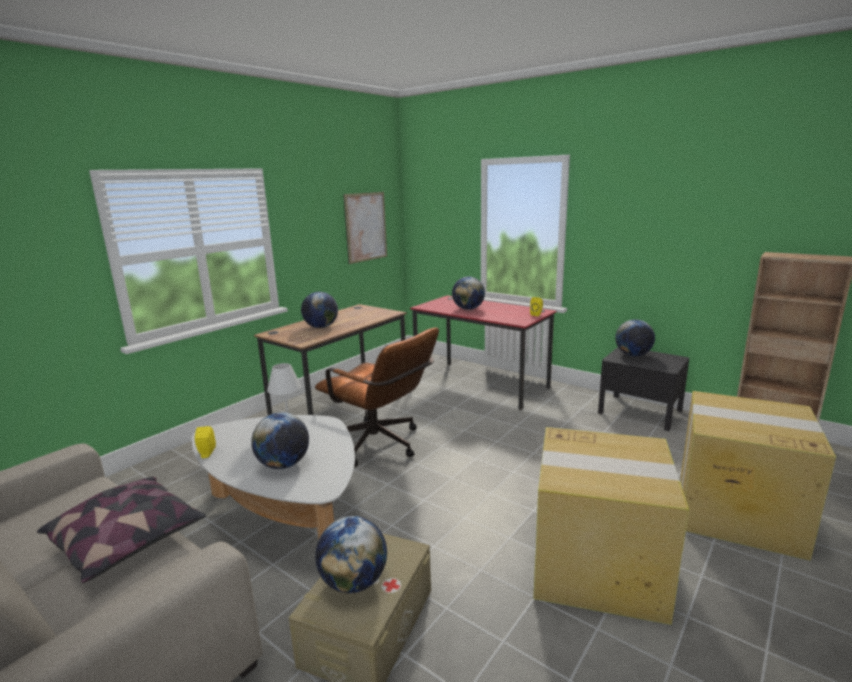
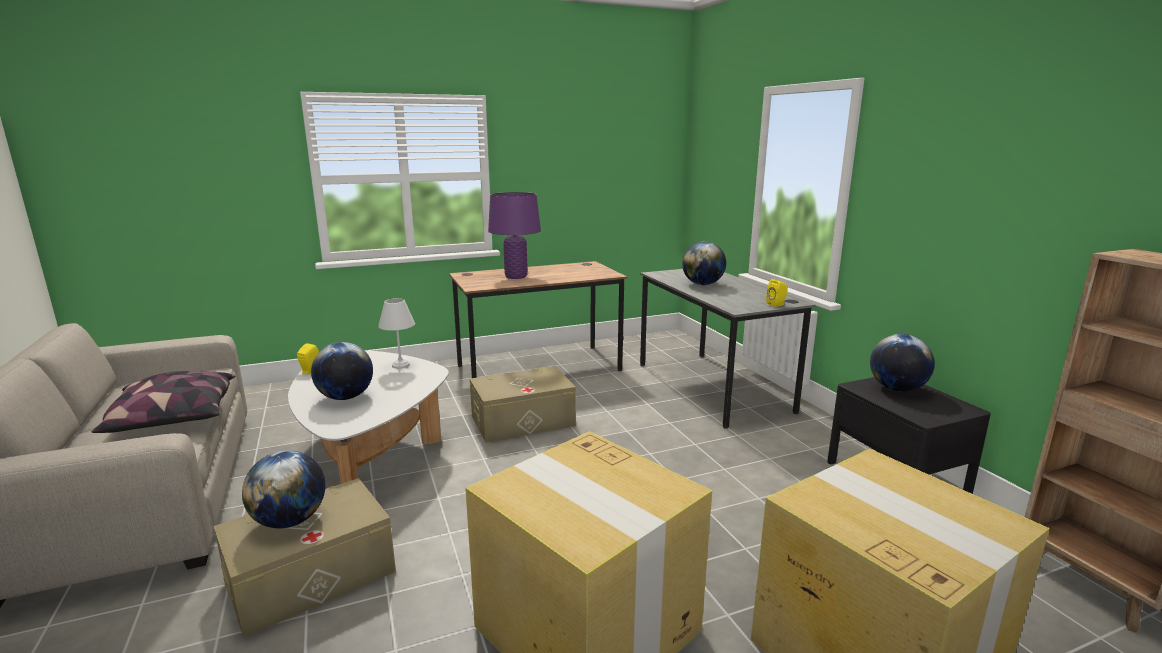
camera: 30 degrees right, 0 degrees up
globe [301,292,338,328] -> purple table lamp [488,192,541,279]
brown office chair [315,328,439,467] -> beige storage box [470,366,576,443]
picture [343,192,387,264] -> none
red desk [410,295,557,410] -> grey desk [640,269,816,429]

